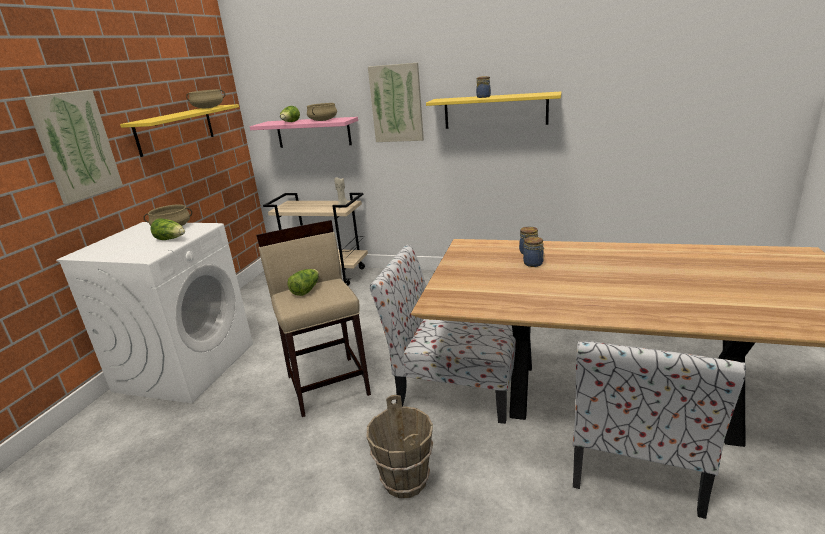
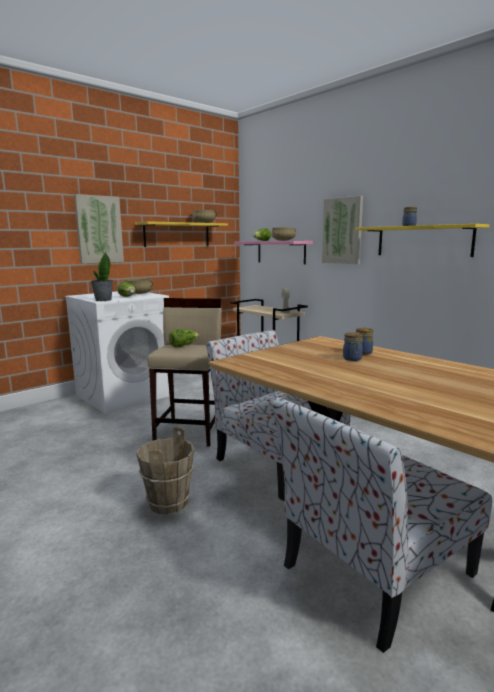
camera: 30 degrees right, 10 degrees down
none -> potted plant [90,252,113,301]

